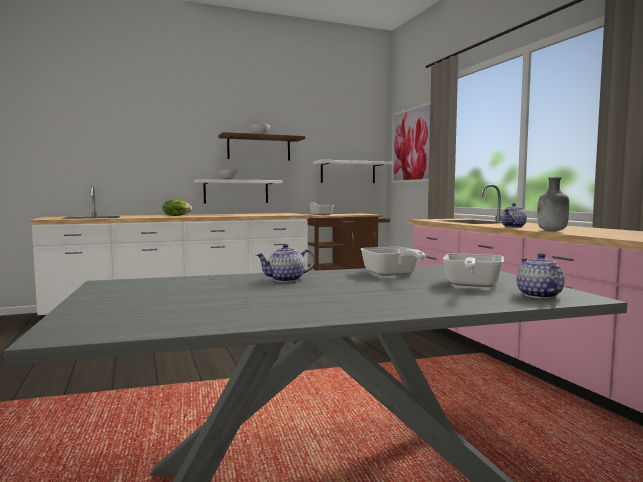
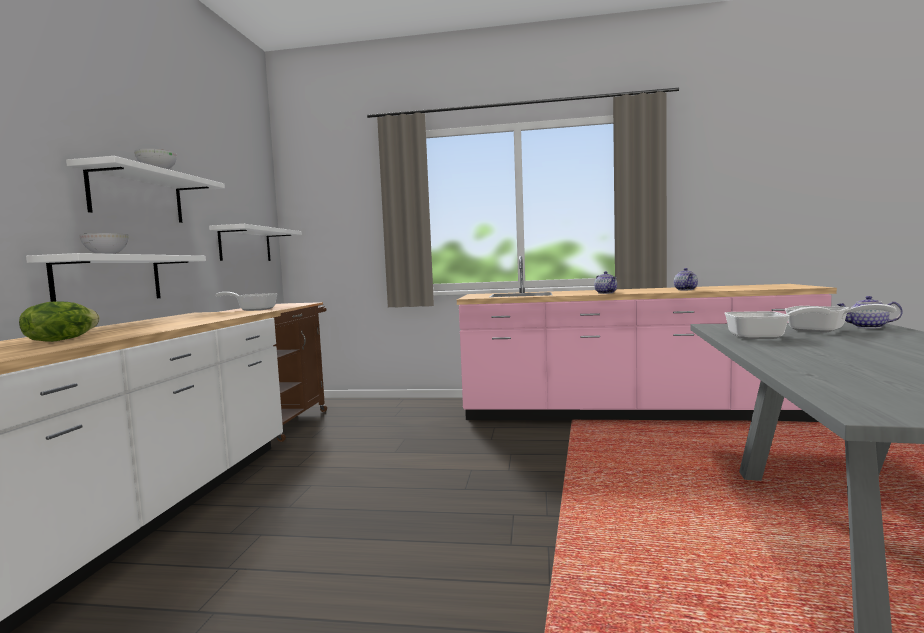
camera: 60 degrees left, 0 degrees up
brown shelf [218,132,305,161] -> white shelf [66,156,225,223]
teapot [256,244,315,282] -> teapot moved to [674,268,698,290]
picture [392,102,430,183] -> none
grey bottle [537,177,569,231] -> none

